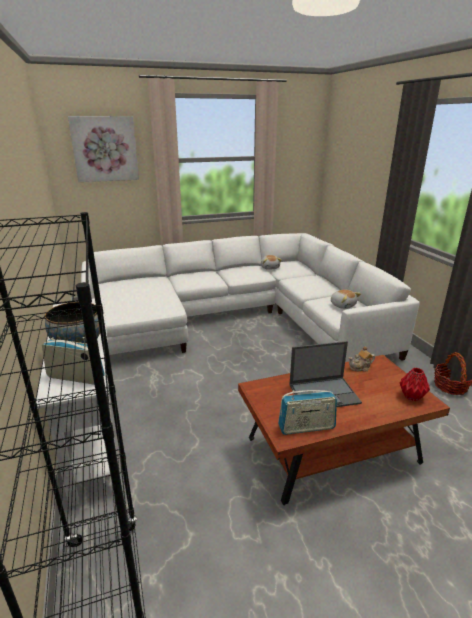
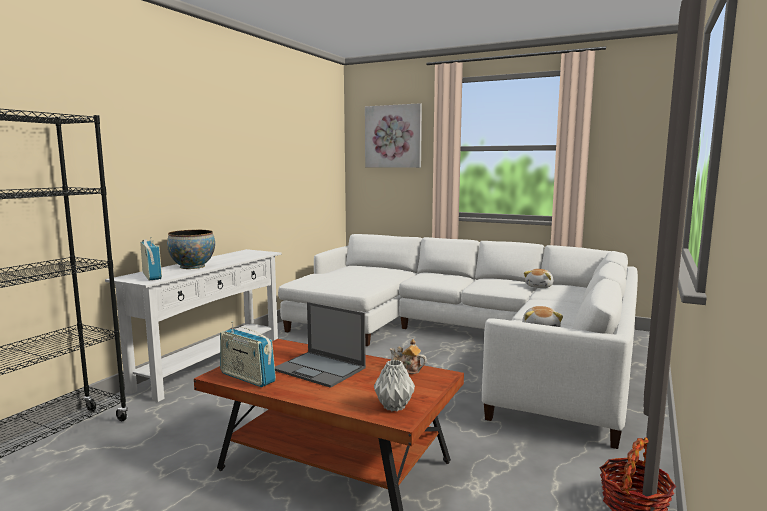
camera: 45 degrees right, 15 degrees down
red vase [400,368,430,401] -> grey vase [374,360,415,411]

